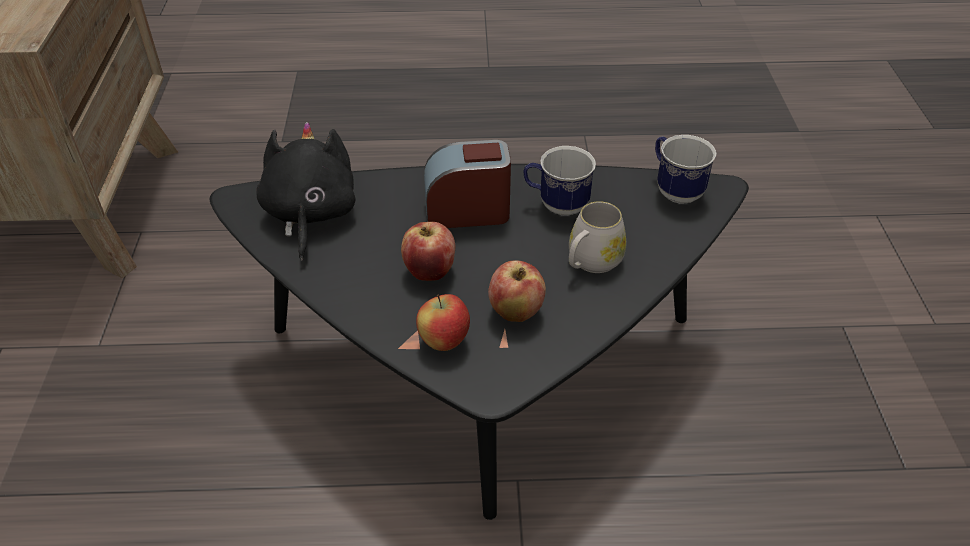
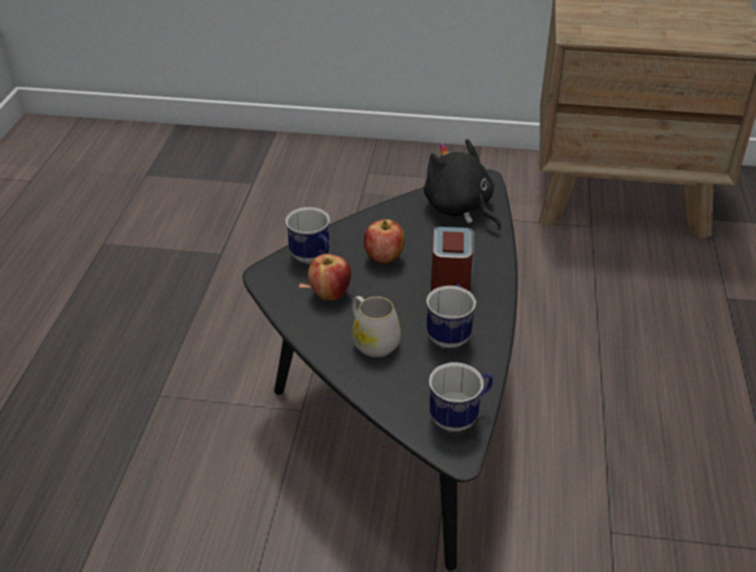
camera: 100 degrees right, 5 degrees down
black plush toy [256,122,356,261] -> black plush toy turned 135 degrees counterclockwise [424,139,501,230]
apple [416,294,470,351] -> mug [286,207,330,263]

